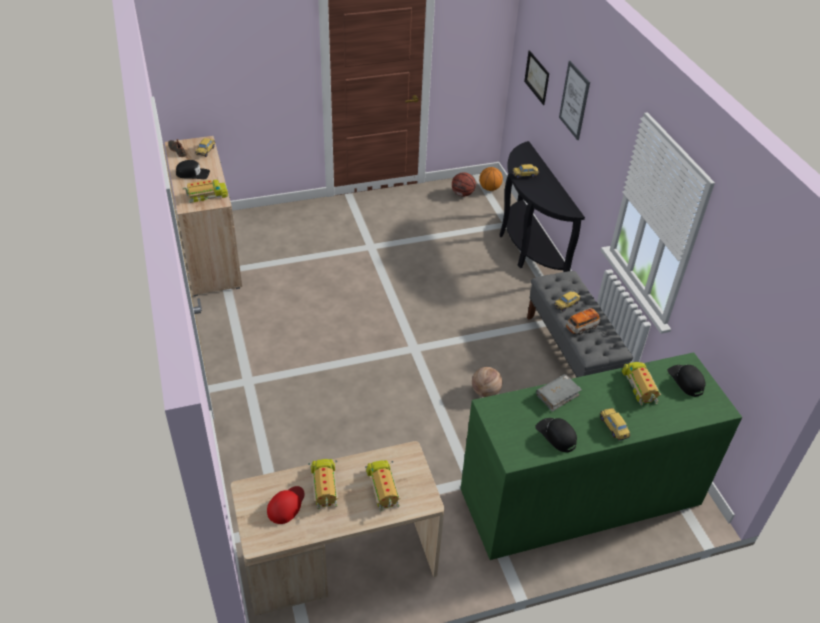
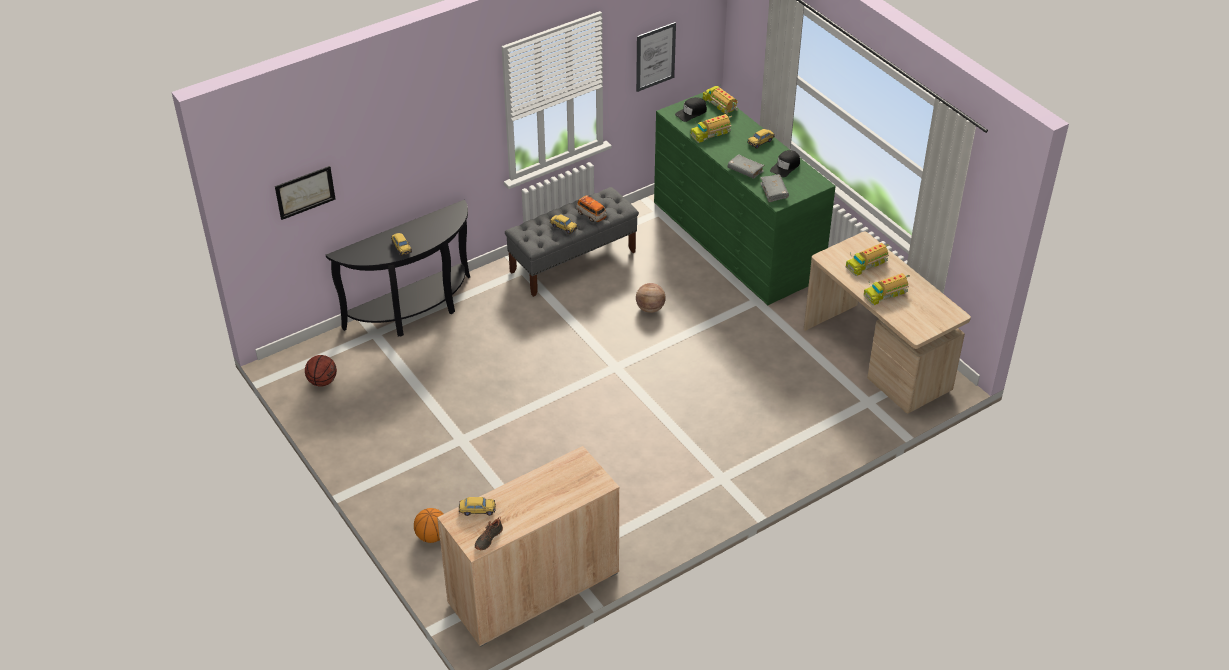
camera: 105 degrees left, 0 degrees up
black cap [176,160,210,179] -> none
toy truck [182,178,228,203] -> toy truck moved to [703,84,738,115]
red cap [267,486,305,524] -> none
basketball [479,167,503,191] -> basketball moved to [414,508,444,543]
picture [559,61,590,140] -> picture moved to [636,22,676,92]
none -> grey book [760,174,789,202]

